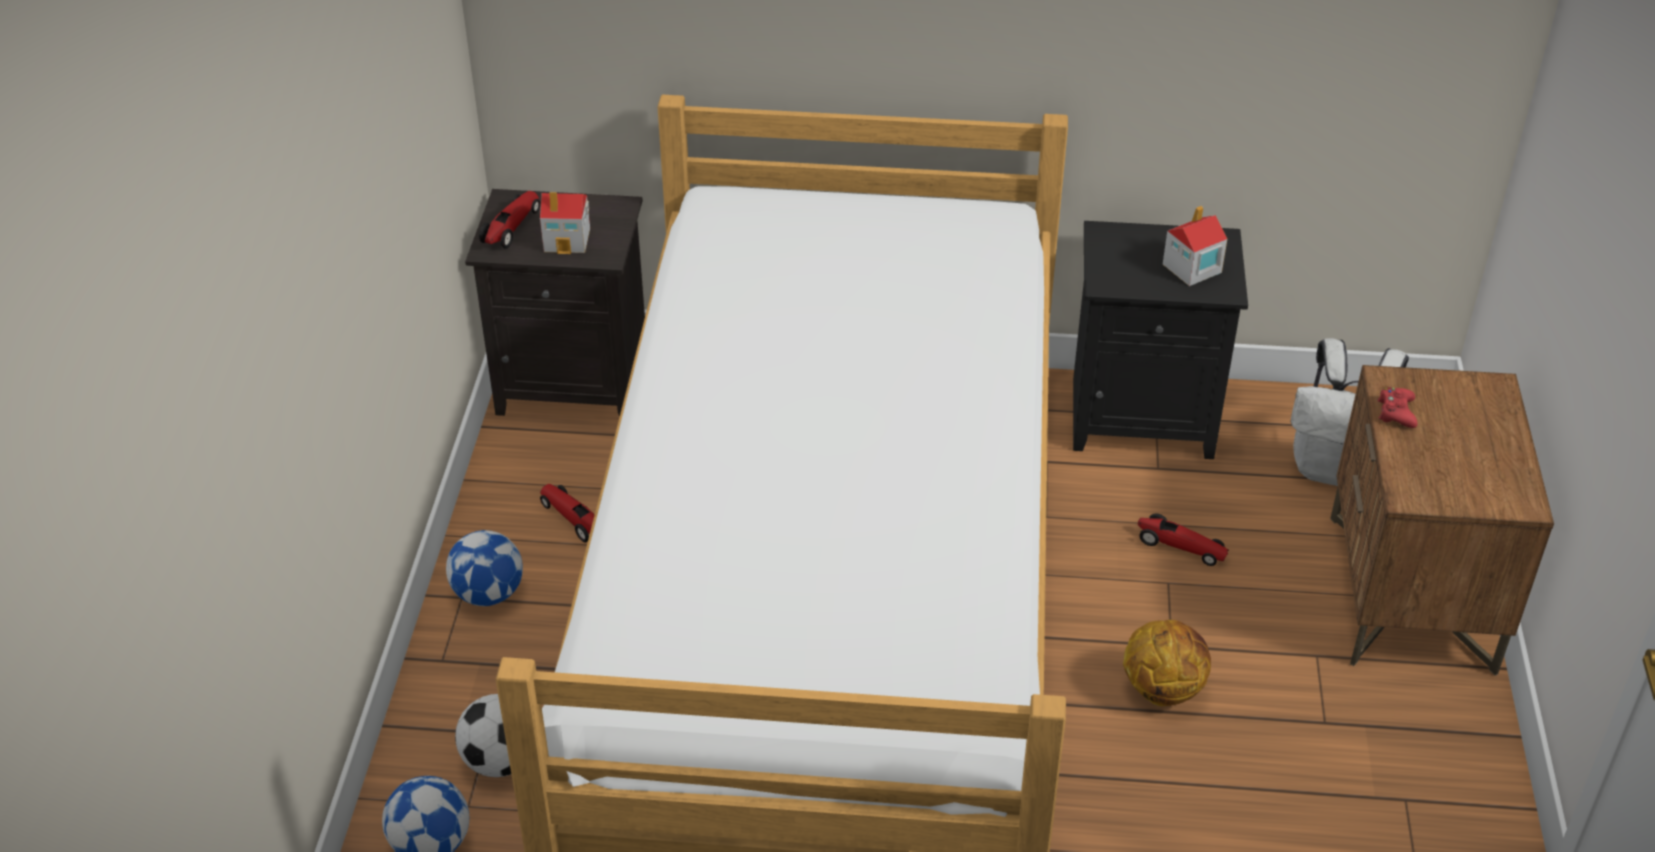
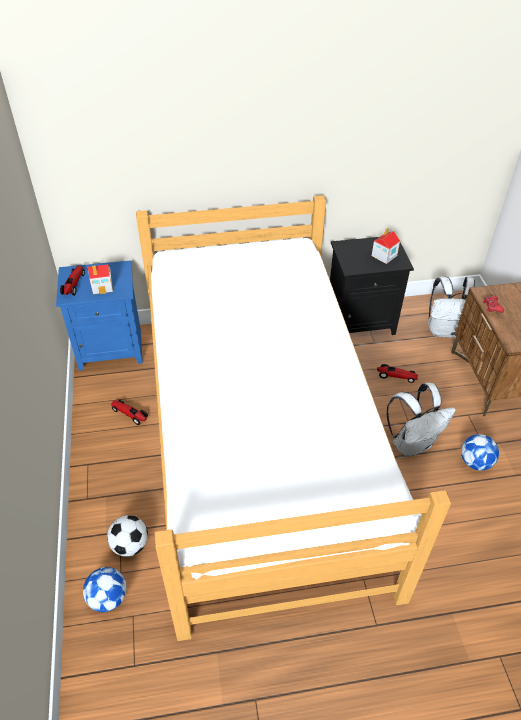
camera: 15 degrees left, 5 degrees up
football [446,530,523,606] -> football moved to [461,434,499,471]
black nightstand [465,189,645,417] -> blue nightstand [56,260,143,371]
basketball [1123,620,1211,706] -> white backpack [387,382,456,456]

